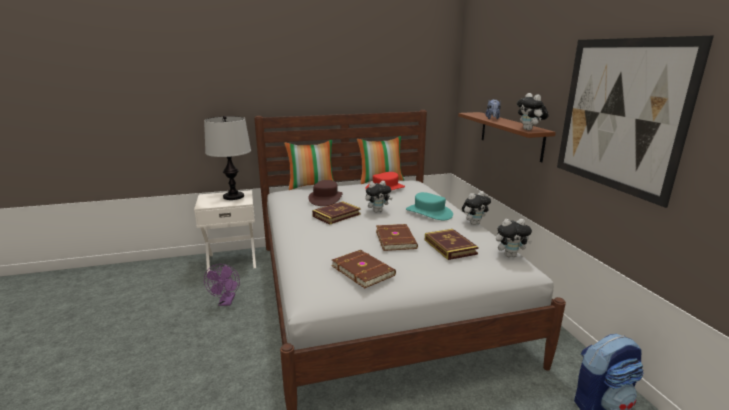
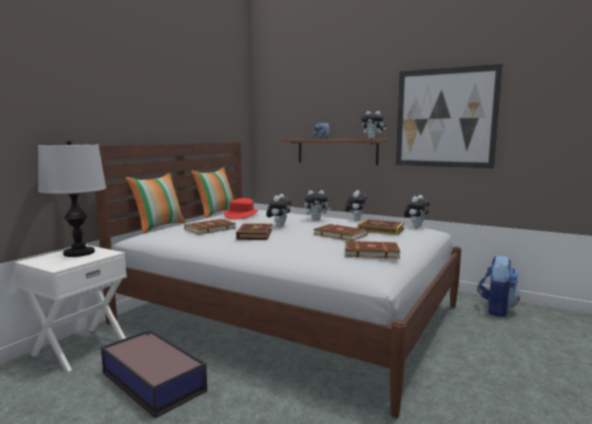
camera: 45 degrees left, 10 degrees down
purple fan [204,264,240,306] -> storage box [101,329,207,418]
brown hat [309,180,343,206] -> brown book [184,219,236,235]
turquoise hat [406,192,453,220] -> plush toy [304,190,331,220]

